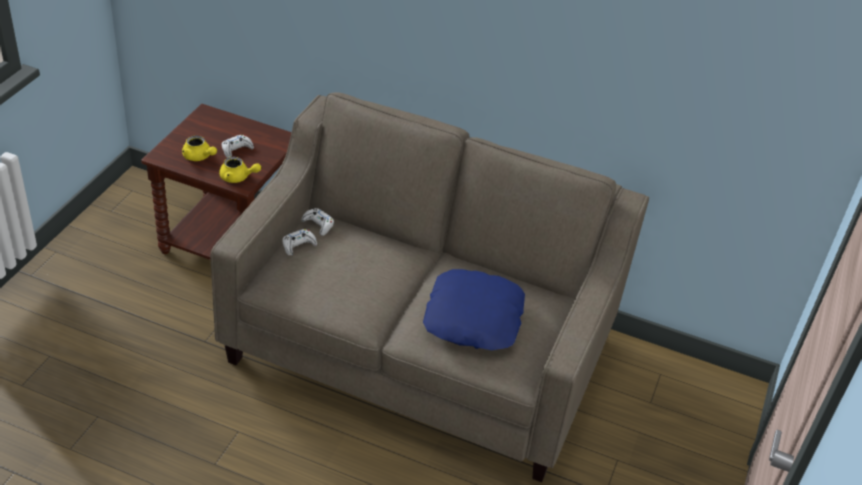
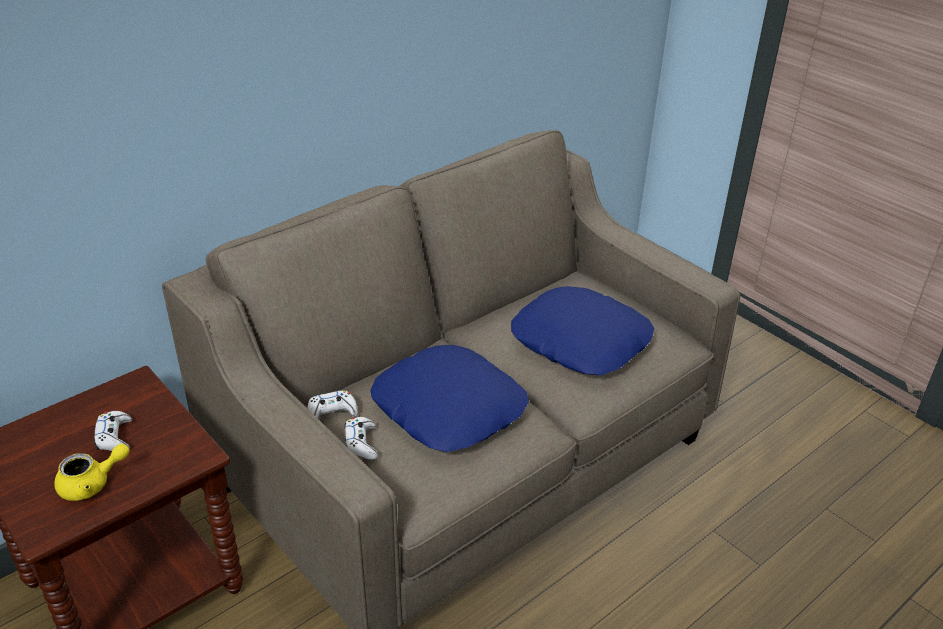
camera: 60 degrees left, 5 degrees down
yellow teapot [219,157,261,183] -> none
none -> blue pillow [370,345,529,452]

